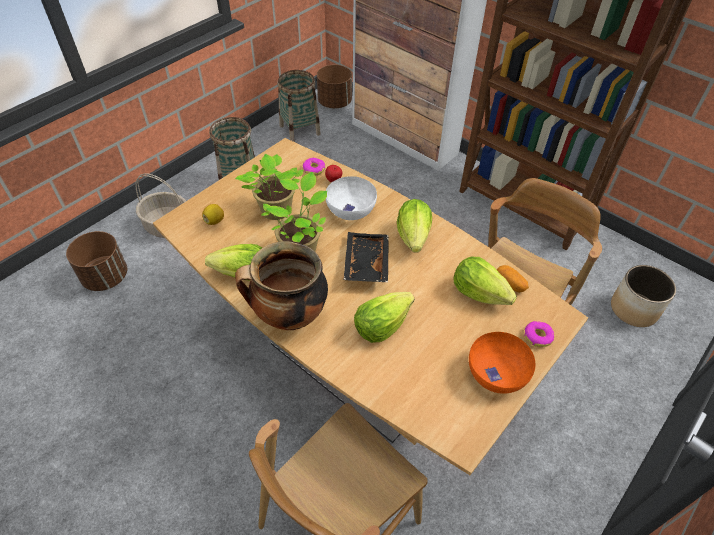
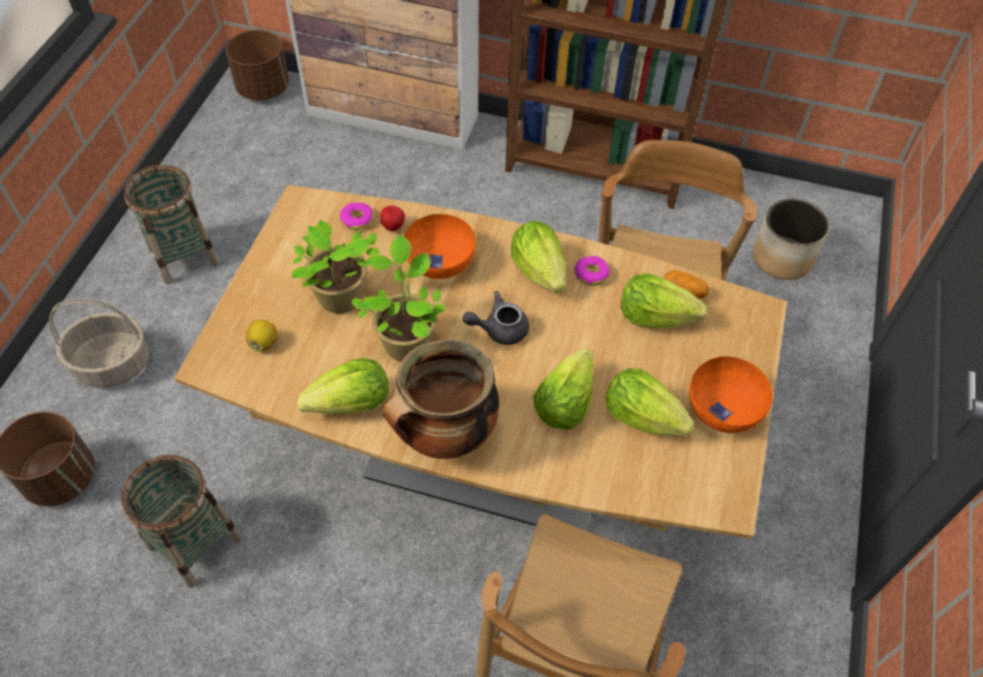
camera: 25 degrees left, 5 degrees up
basket [278,70,321,142] -> basket moved to [121,455,242,588]
white bowl [326,176,377,220] -> orange bowl [404,214,476,279]
black tray [344,232,389,283] -> grey teapot [463,291,529,345]
donut [524,321,554,347] -> donut moved to [575,256,610,286]
none -> lettuce [606,368,695,436]

